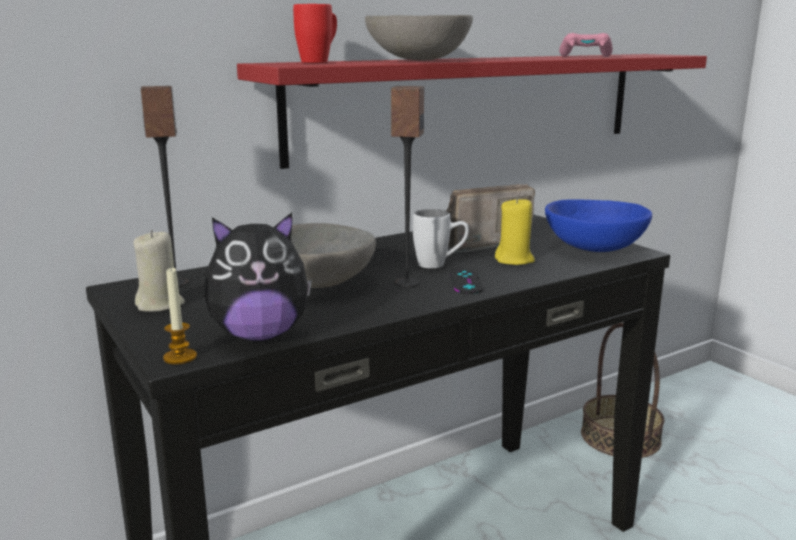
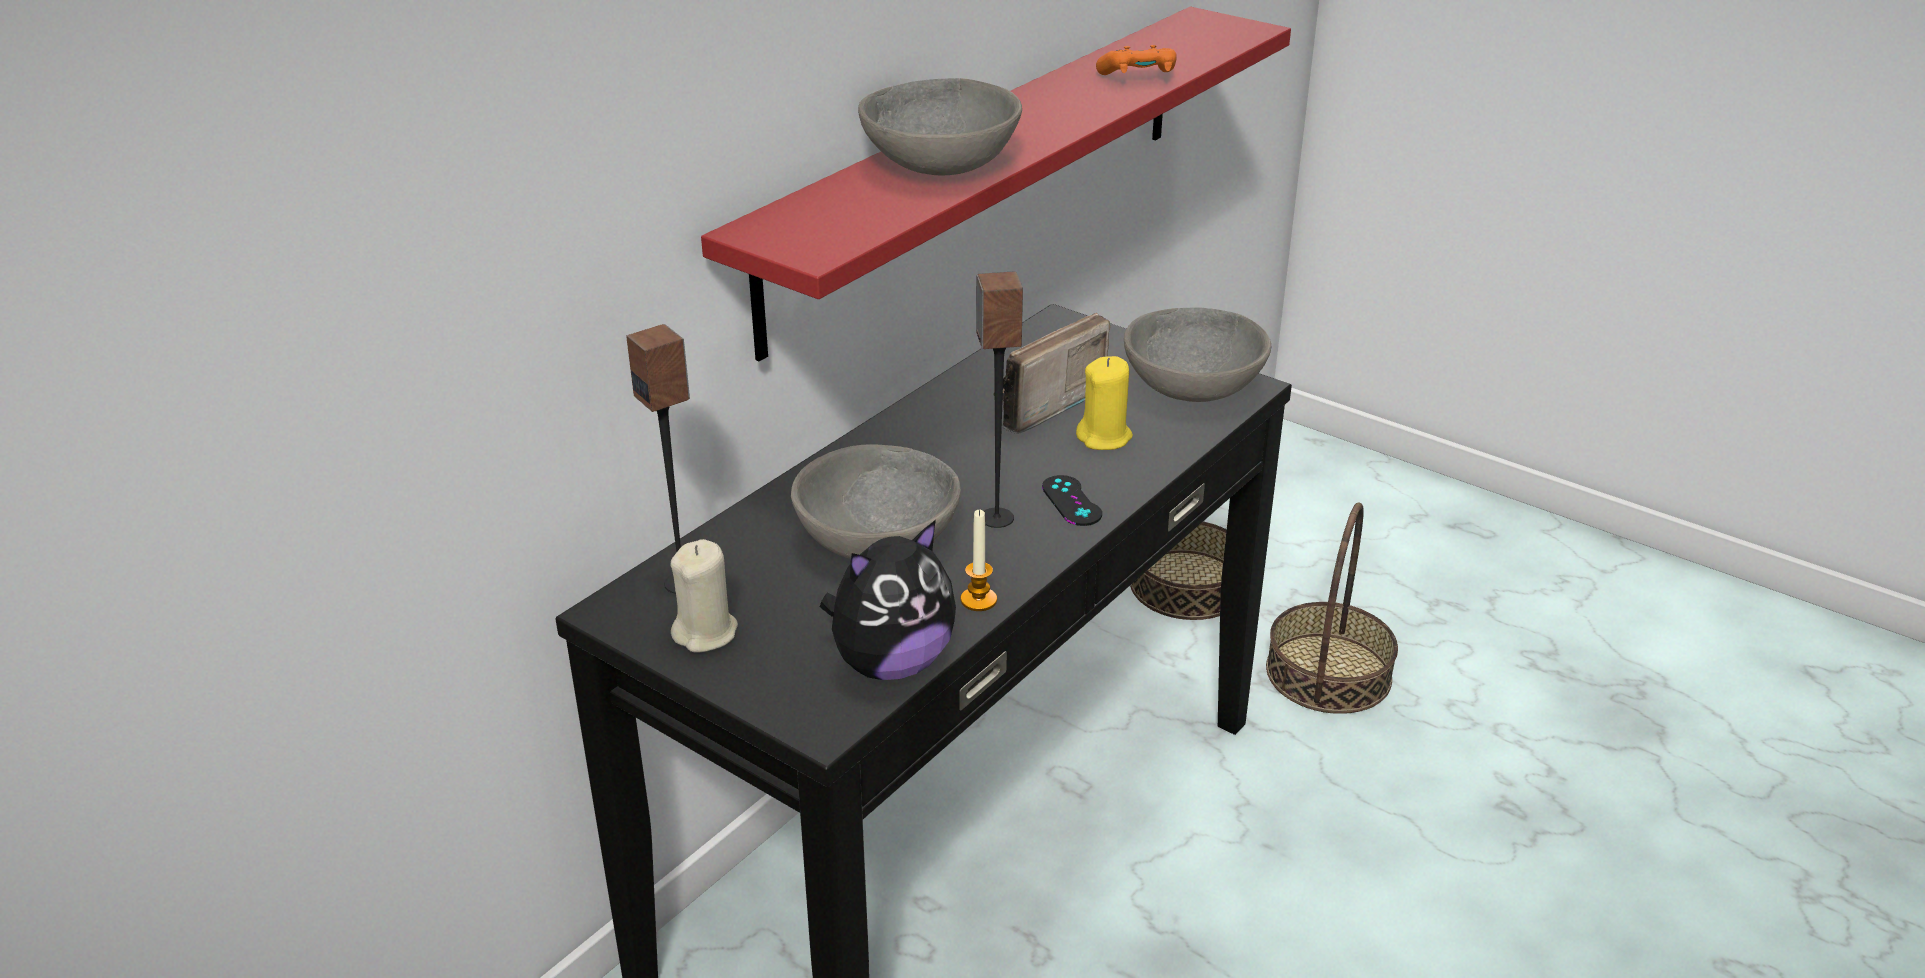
camera: 20 degrees left, 15 degrees up
candle [163,266,197,365] -> candle moved to [961,509,997,611]
red mug [293,4,337,63] -> none
white mug [413,209,469,268] -> none
blue bowl [545,199,652,252] -> grey bowl [1124,307,1271,402]
pink game controller [559,33,613,57] -> orange game controller [1096,45,1177,75]
none -> basket [1266,502,1398,714]

